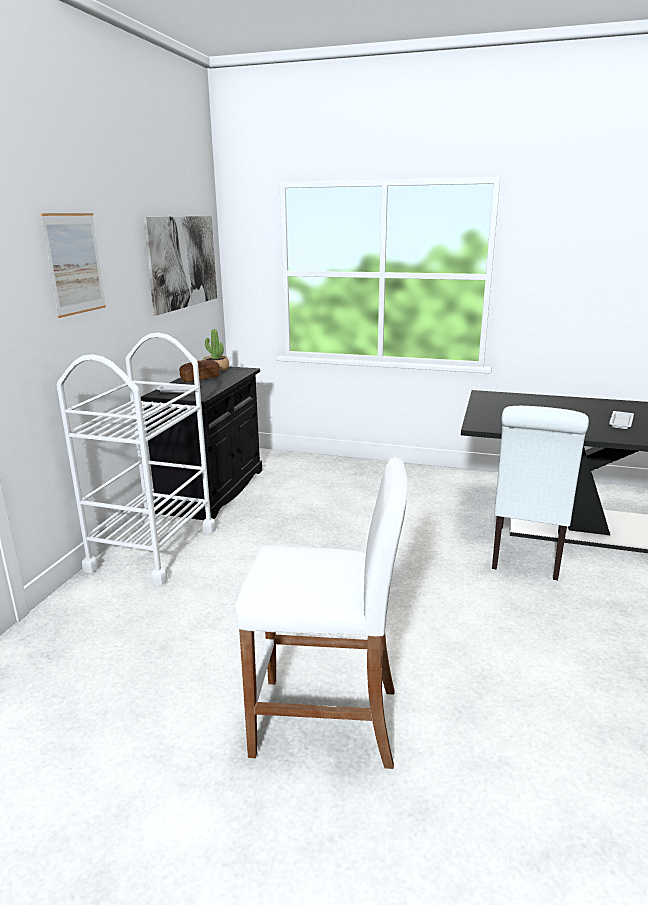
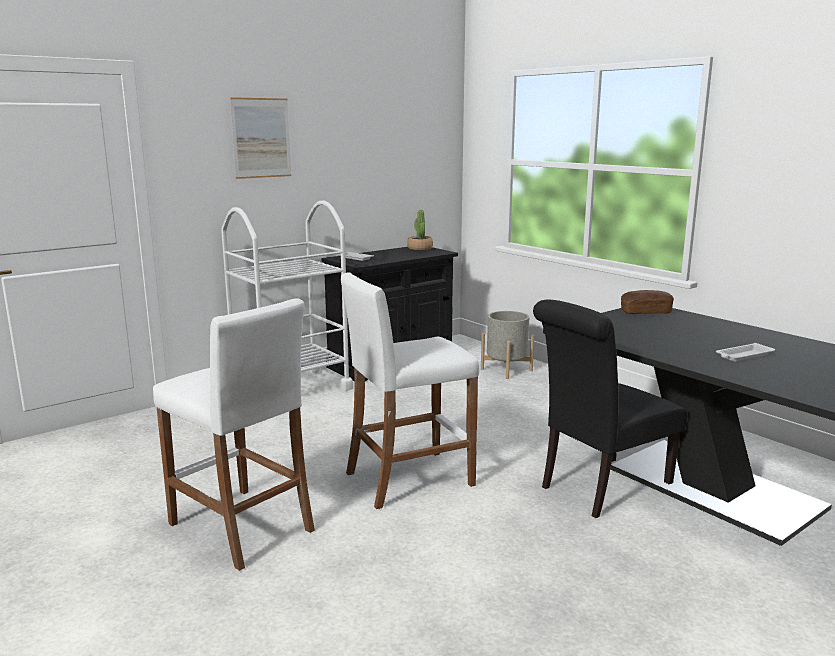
camera: 35 degrees right, 5 degrees down
picture [143,216,217,315] -> none
bread [179,360,220,382] -> bread moved to [621,290,674,314]
white chair [492,406,589,580] -> black chair [533,300,687,518]
none -> white stool [341,272,479,509]
none -> grey planter [481,311,534,379]

